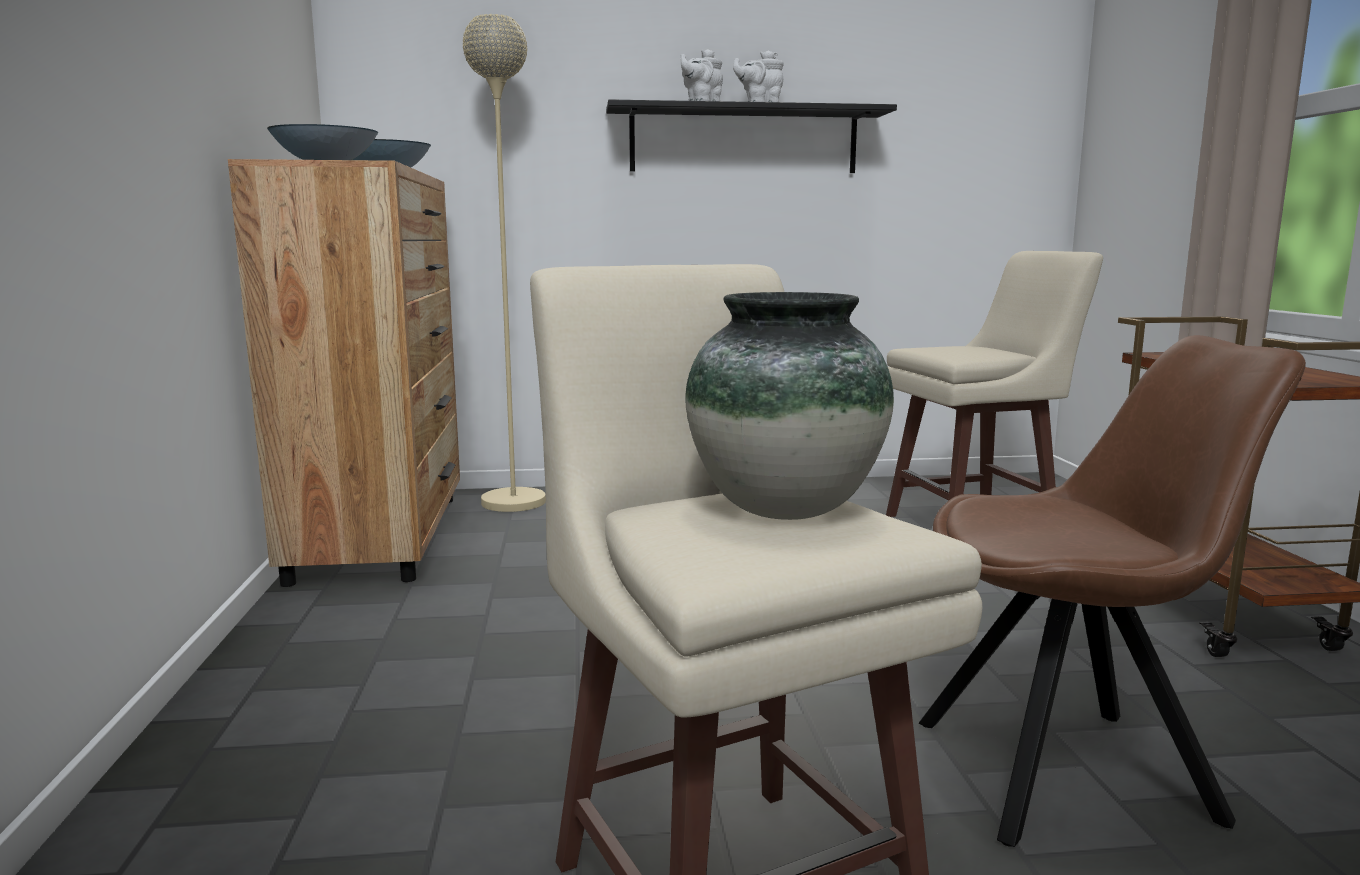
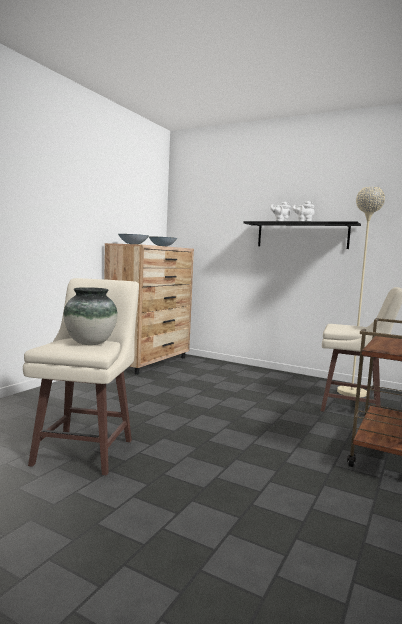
camera: 35 degrees right, 5 degrees down
beige floor lamp [463,14,546,512] -> beige floor lamp moved to [337,187,385,397]
brown chair [919,335,1306,847] -> none

